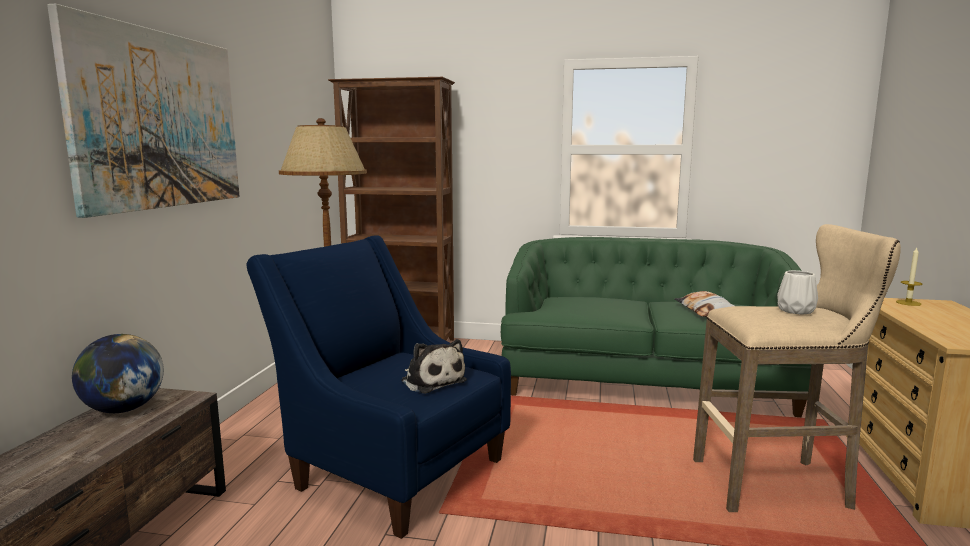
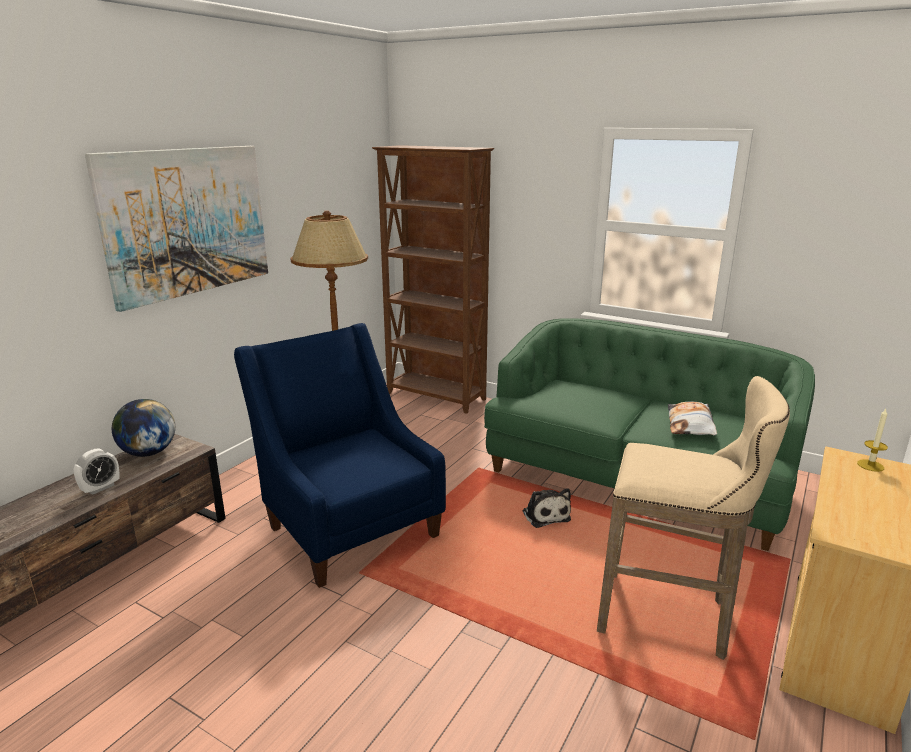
camera: 20 degrees right, 10 degrees up
plush toy [401,339,467,394] -> plush toy moved to [523,488,571,528]
white vase [777,270,818,315] -> none
none -> alarm clock [74,449,120,495]

